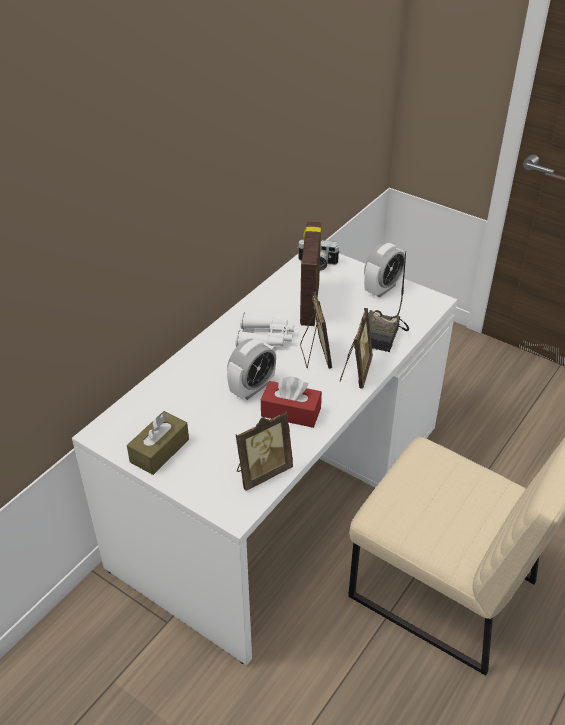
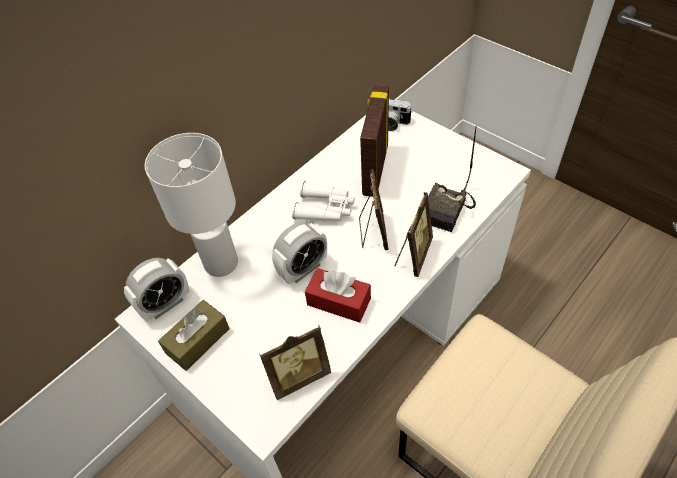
camera: 10 degrees right, 10 degrees up
alarm clock [364,243,405,298] -> alarm clock moved to [124,258,189,321]
none -> white table lamp [145,133,238,277]

